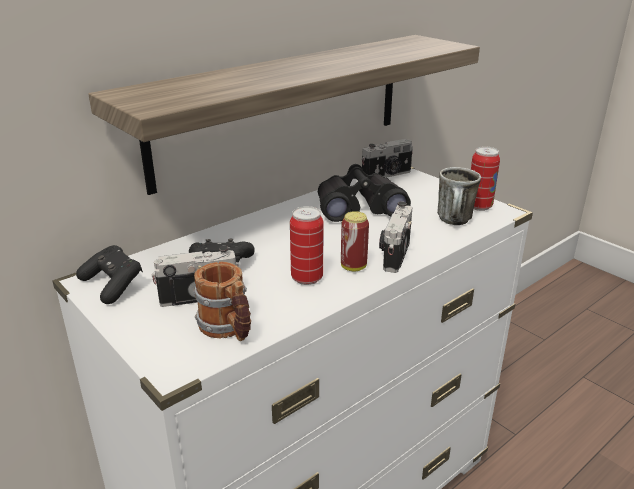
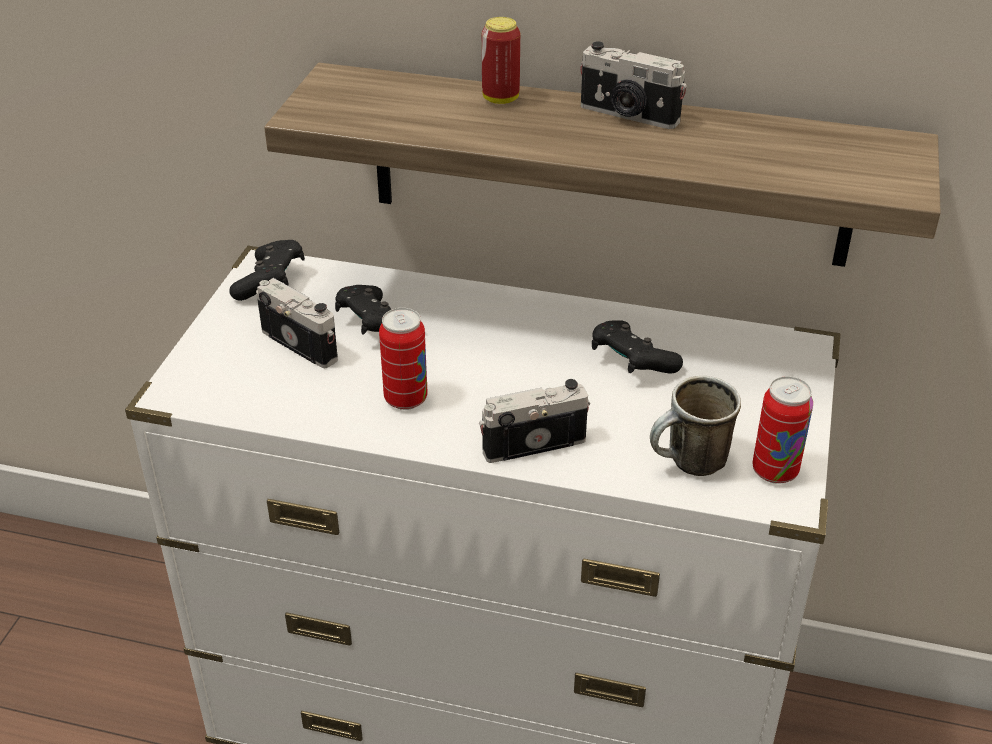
camera: 55 degrees right, 10 degrees up
mug [193,262,251,341] -> none
black binoculars [318,164,411,222] -> black game controller [592,320,683,373]
can [341,211,369,271] -> can moved to [482,17,520,104]
camera [362,139,413,178] -> camera moved to [580,41,687,129]

